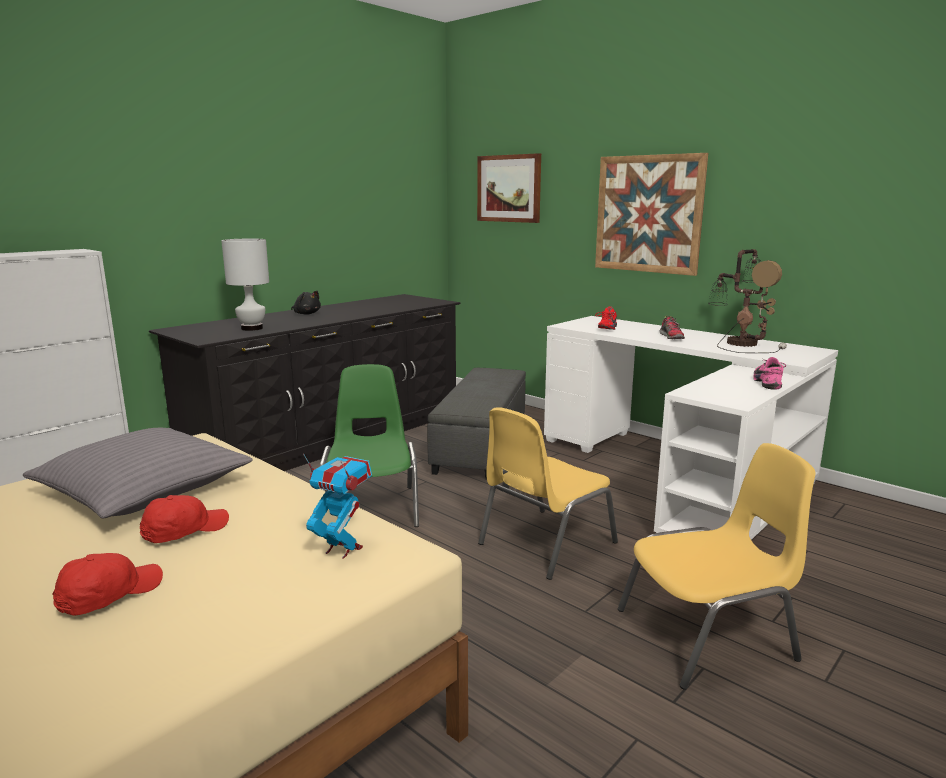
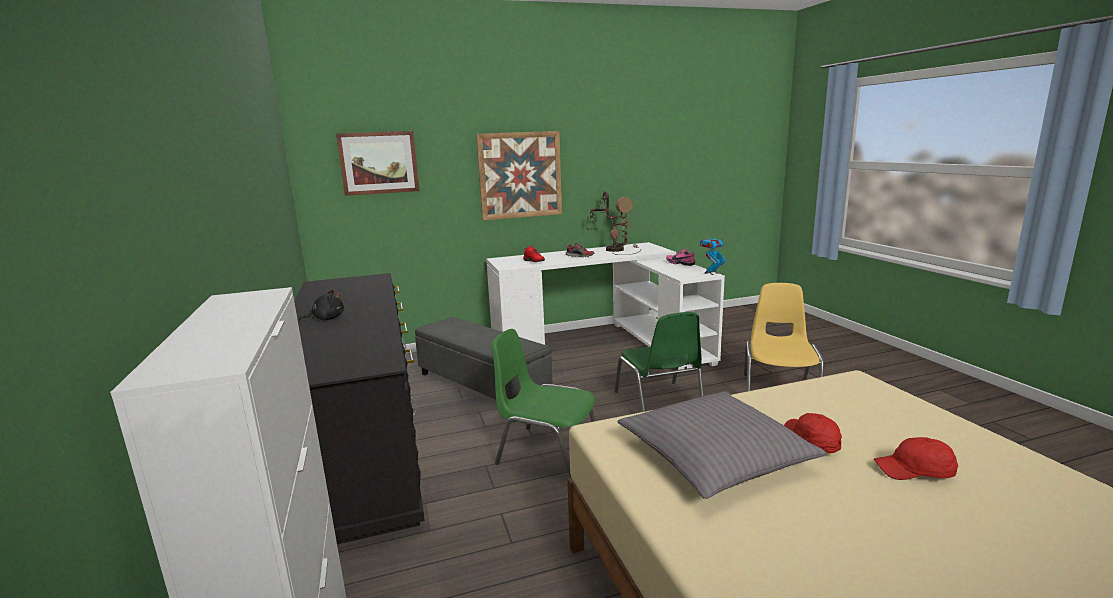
camera: 60 degrees left, 0 degrees up
red cap [53,553,163,616] -> red cap turned 60 degrees counterclockwise [874,437,958,480]
white table lamp [221,239,269,331] -> none
toy robot [303,454,372,558] -> toy robot moved to [699,233,726,275]
yellow chair [478,407,618,580] -> green chair [614,312,704,412]

